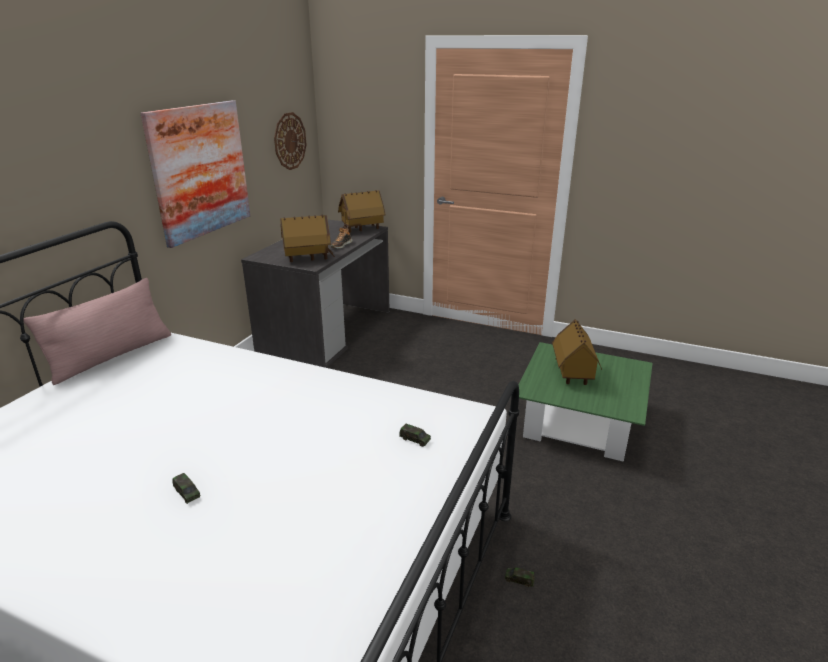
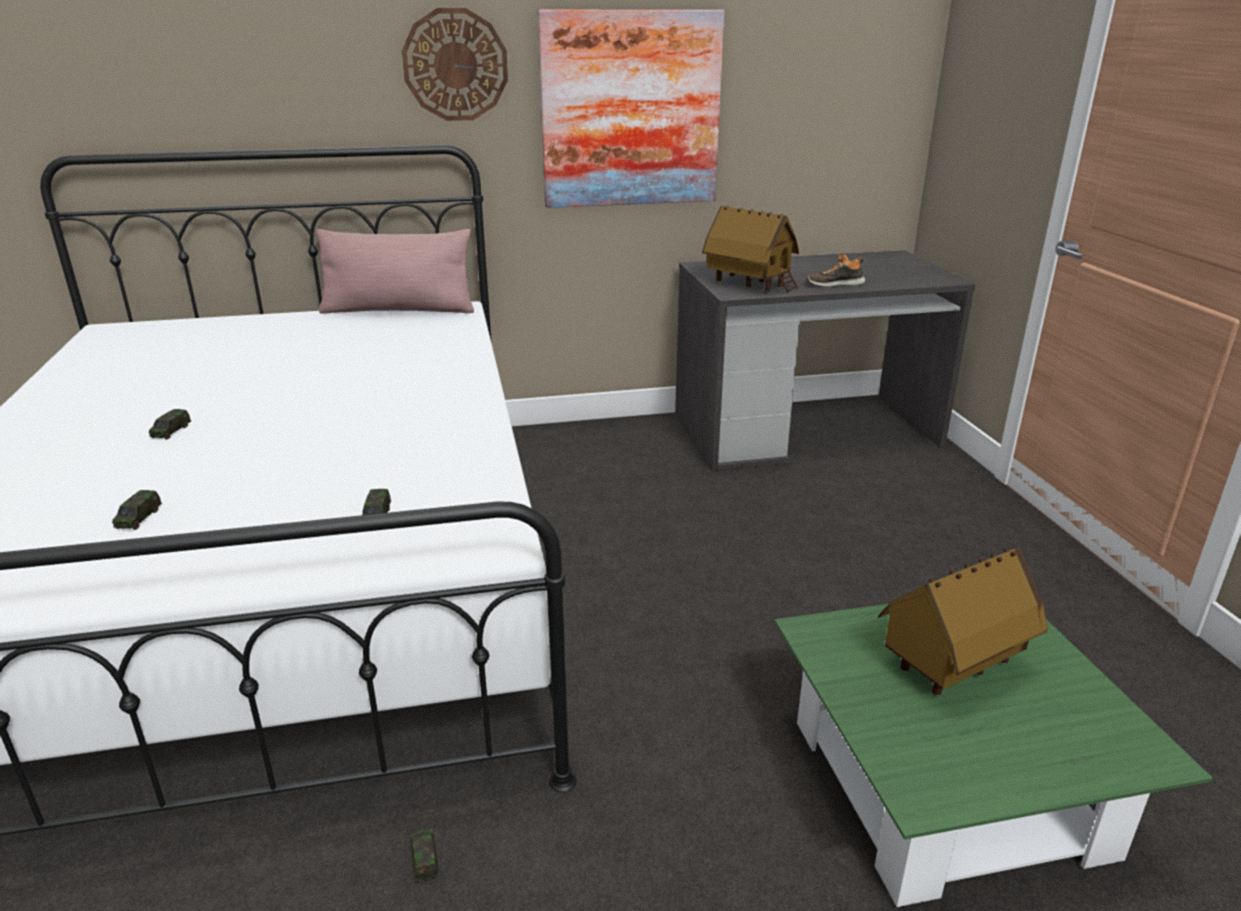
camera: 55 degrees right, 0 degrees up
wall clock [274,112,307,170] -> wall clock moved to [402,8,508,121]
toy house [338,190,386,233] -> none
none -> toy car [112,490,162,530]

